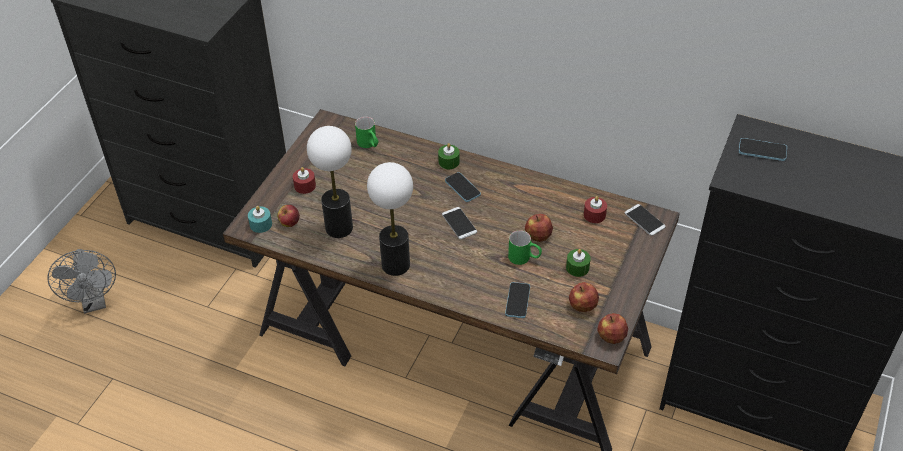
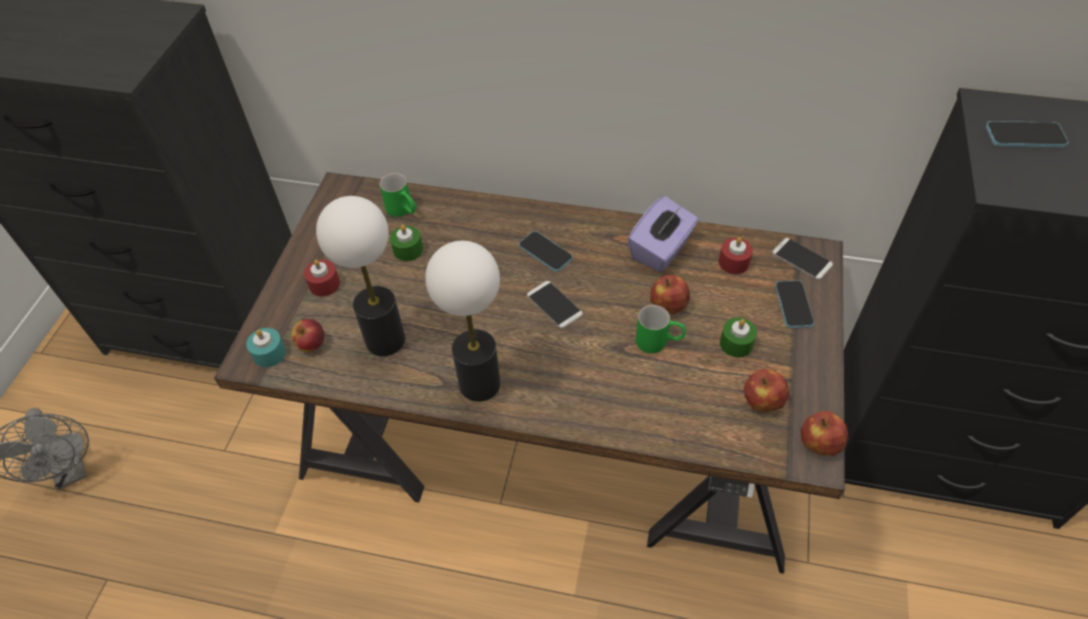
camera: 10 degrees left, 5 degrees up
green candle [438,143,460,169] -> green candle moved to [390,225,423,261]
phone [505,282,530,318] -> phone moved to [775,280,814,328]
none -> purple tissue box [628,196,698,272]

